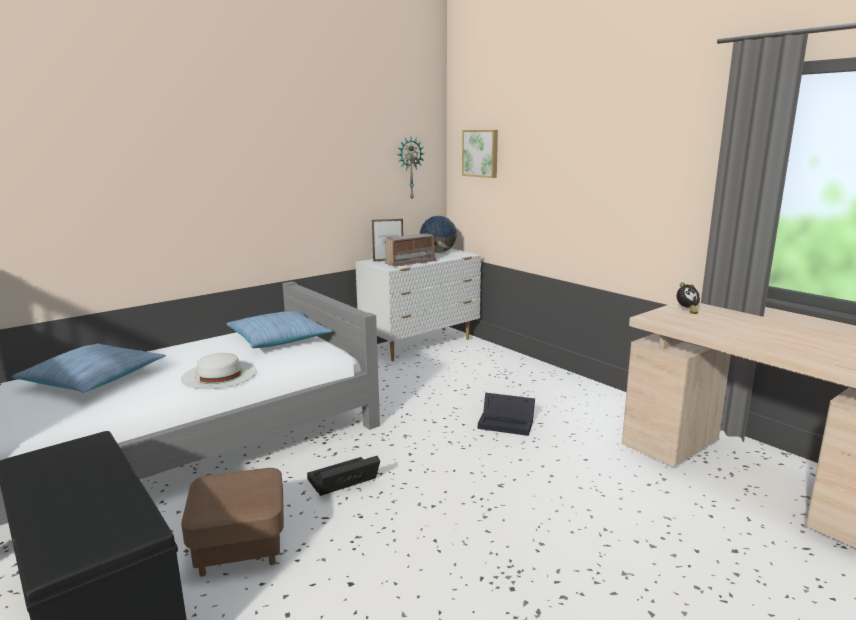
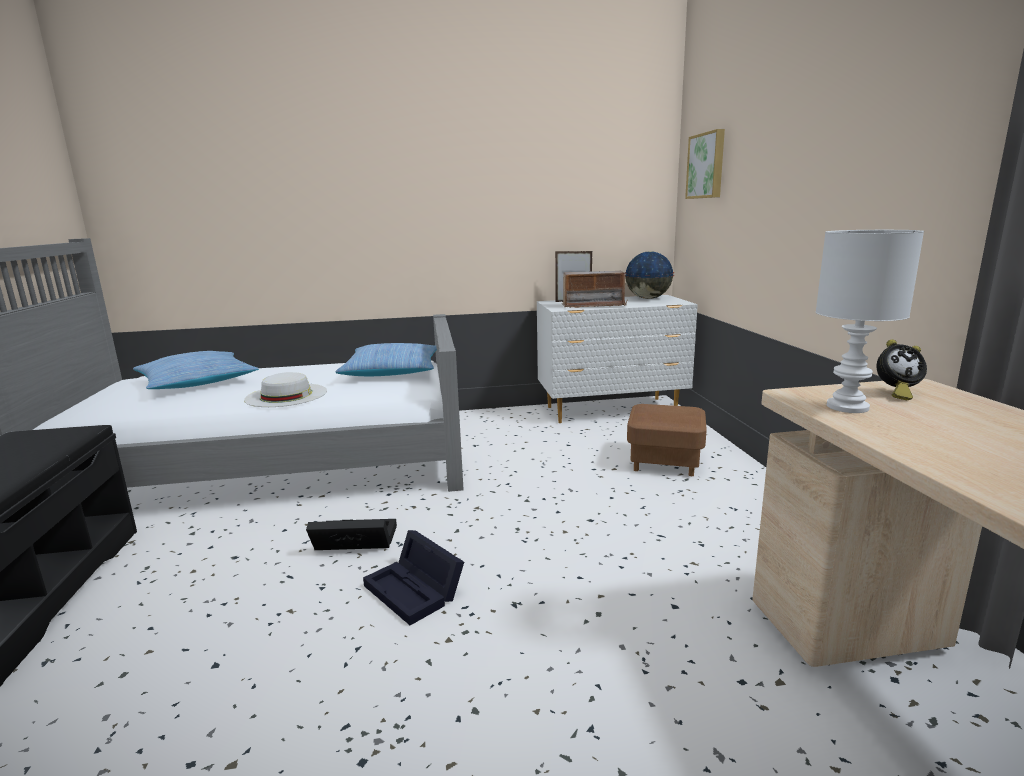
camera: 30 degrees right, 0 degrees up
brown ottoman [181,468,284,577] -> brown ottoman moved to [627,404,707,476]
wall clock [397,137,425,199] -> none
black storage box [478,393,535,436] -> black storage box moved to [363,530,464,625]
none -> white table lamp [816,230,924,413]

